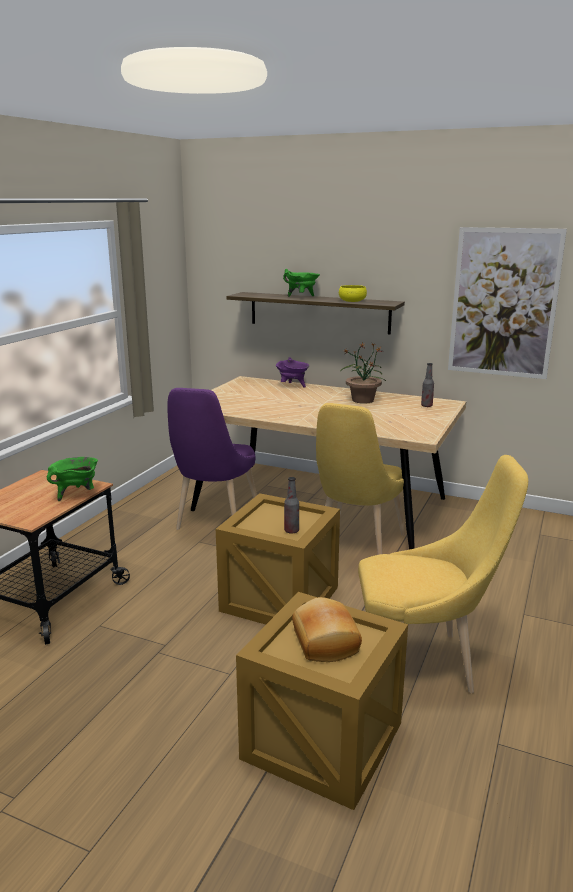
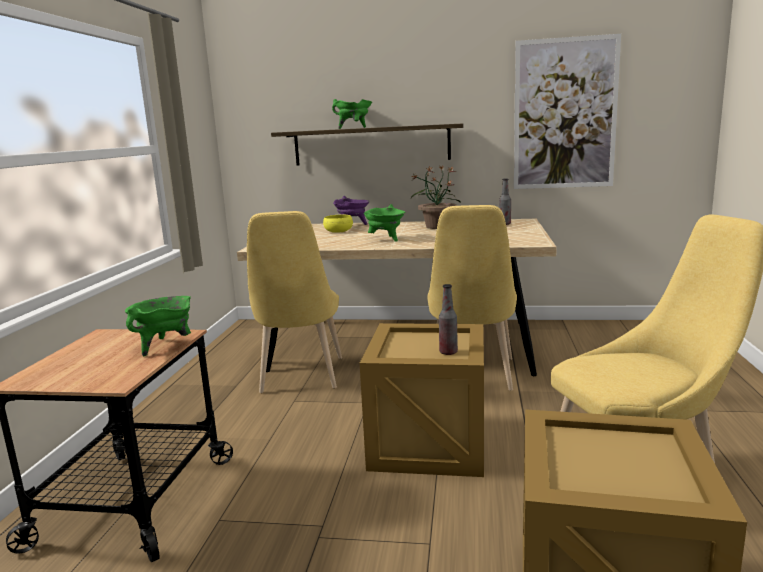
camera: 15 degrees left, 5 degrees down
purple chair [168,388,257,530] -> yellow chair [247,211,342,393]
bread [292,597,362,662] -> none
yellow bowl [339,285,367,302] -> yellow bowl moved to [323,215,353,233]
none -> green cooking pot [363,204,405,242]

